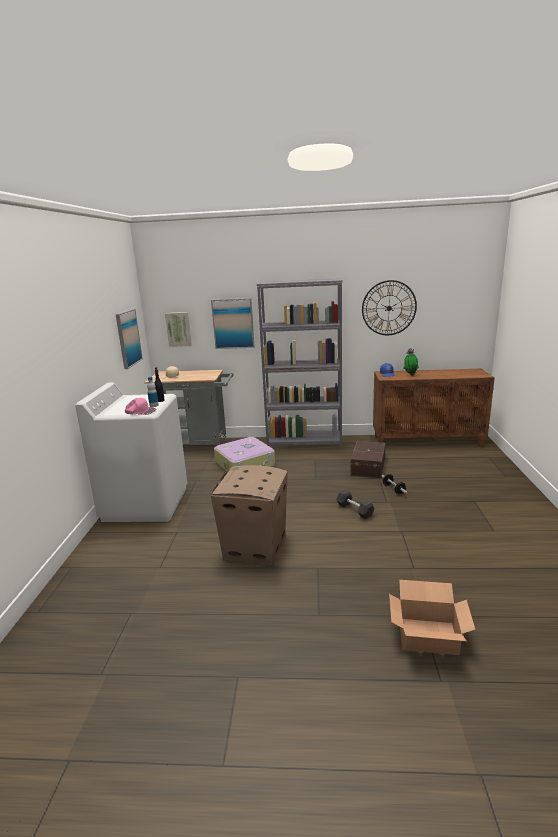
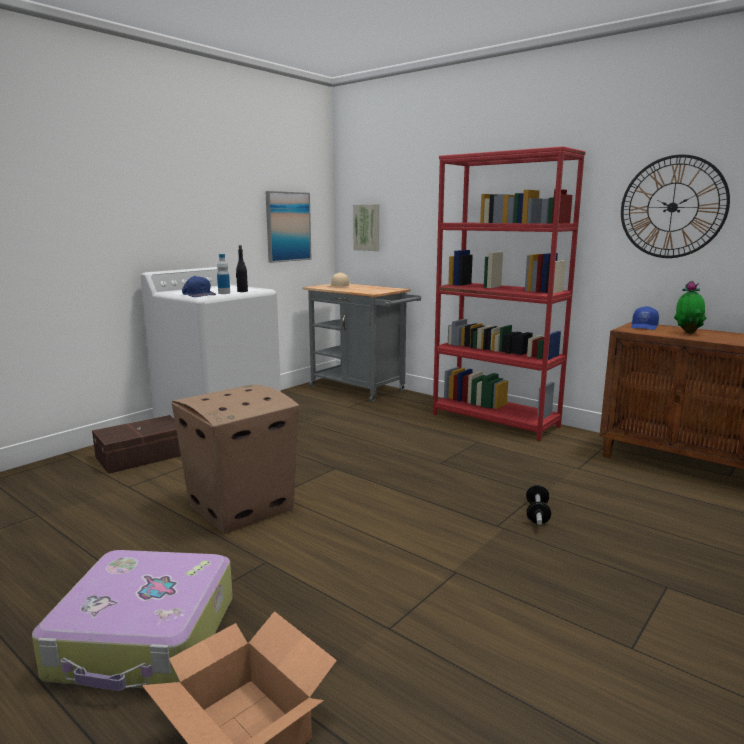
camera: 35 degrees right, 5 degrees down
pink cap [125,398,157,415] -> blue cap [182,276,216,297]
picture [211,298,255,349] -> none
suitcase [214,437,275,471] -> suitcase moved to [32,550,233,691]
grey bookcase [257,278,342,449] -> red bookcase [433,146,586,441]
black dumbbell [336,490,375,519] -> none
brown storage box [351,441,386,478] -> brown storage box moved to [92,415,181,474]

